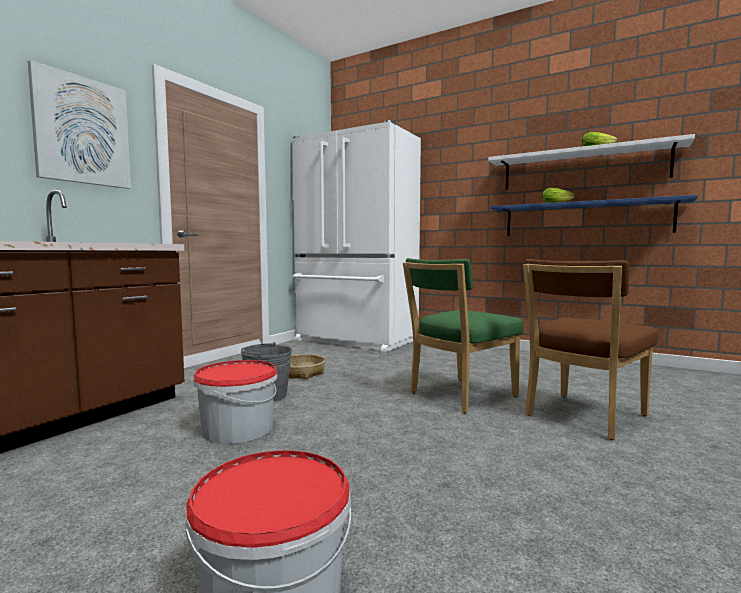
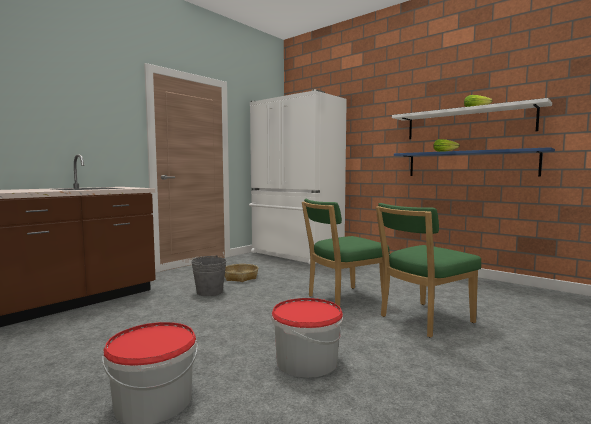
camera: 10 degrees right, 0 degrees up
picture [28,60,131,189] -> none
bucket [193,360,277,444] -> bucket moved to [271,298,343,378]
brown chair [523,259,658,440] -> green chair [376,203,481,338]

